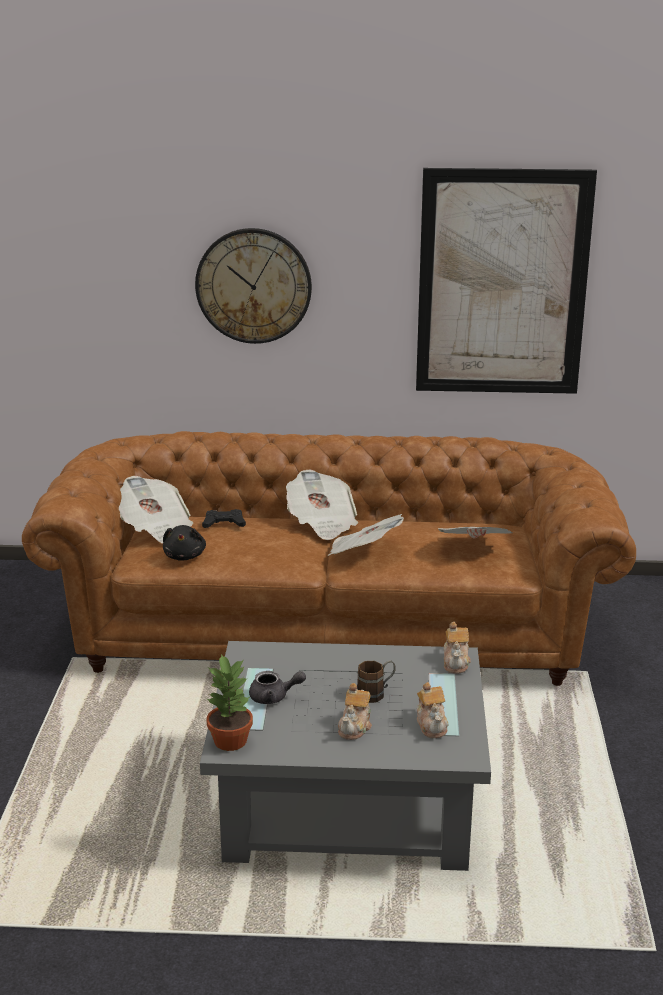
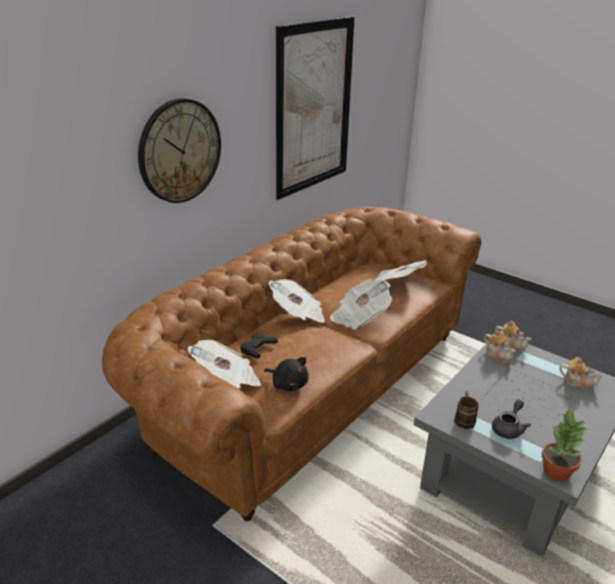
camera: 55 degrees left, 5 degrees up
teapot [338,683,372,740] -> teapot moved to [484,330,516,364]
brown mug [357,660,396,703] -> brown mug moved to [454,391,479,429]

